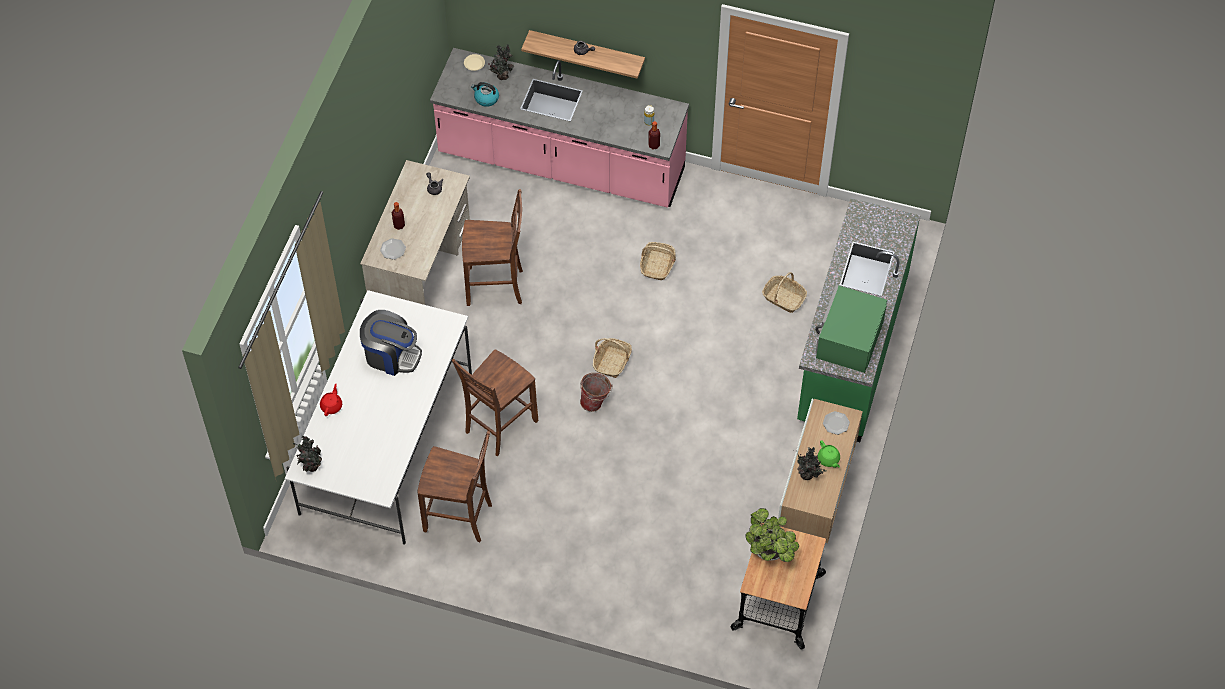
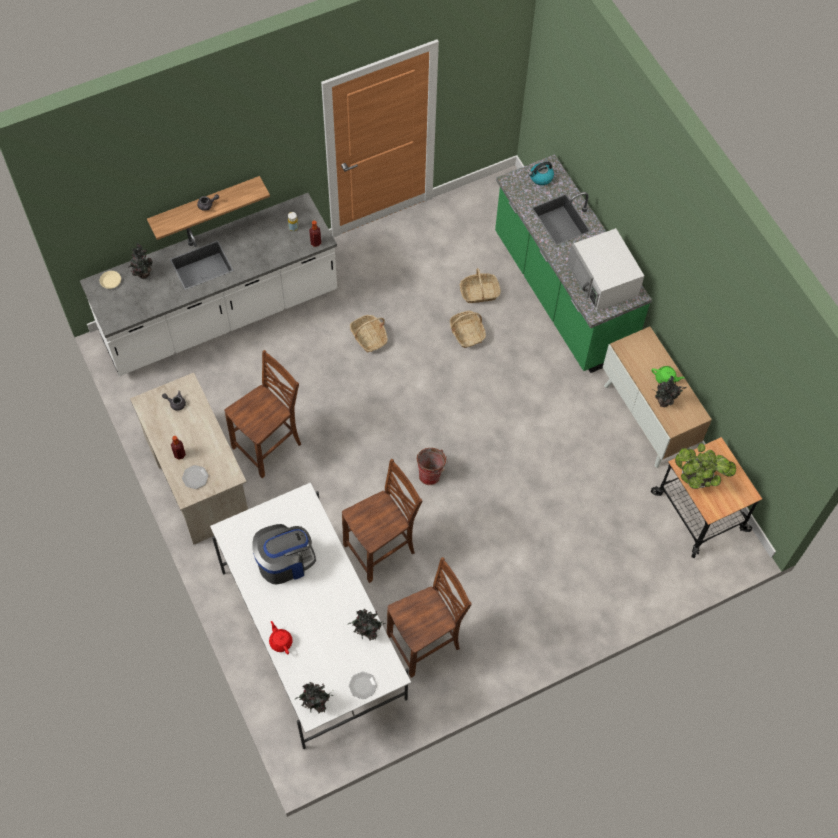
camera: 45 degrees left, 5 degrees up
pink counter [430,48,689,208] -> white counter [80,193,337,376]
brown chair [452,350,538,456] -> brown chair turned 120 degrees counterclockwise [342,459,422,583]
kettle [471,82,499,107] -> kettle moved to [528,162,554,185]
basket [593,338,632,378] -> basket moved to [450,311,486,348]
green microwave [815,285,887,373] -> white microwave [568,228,644,311]
plate [823,411,850,435] -> plate moved to [349,671,377,699]
none -> potted plant [348,609,385,641]

